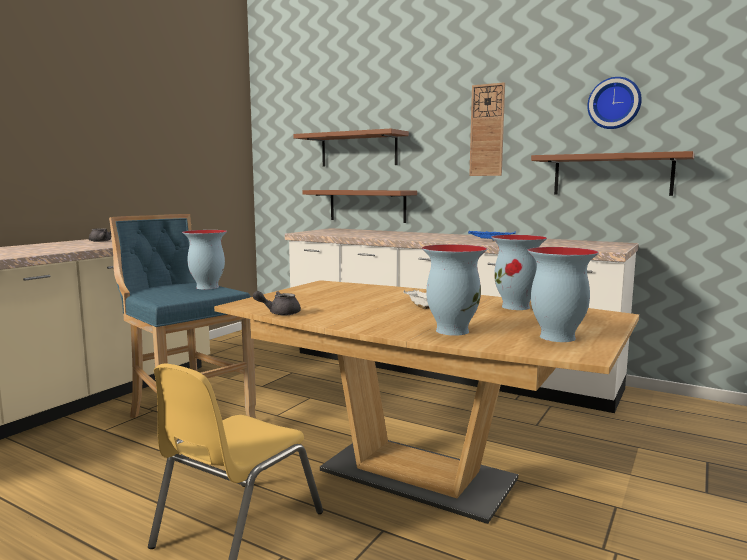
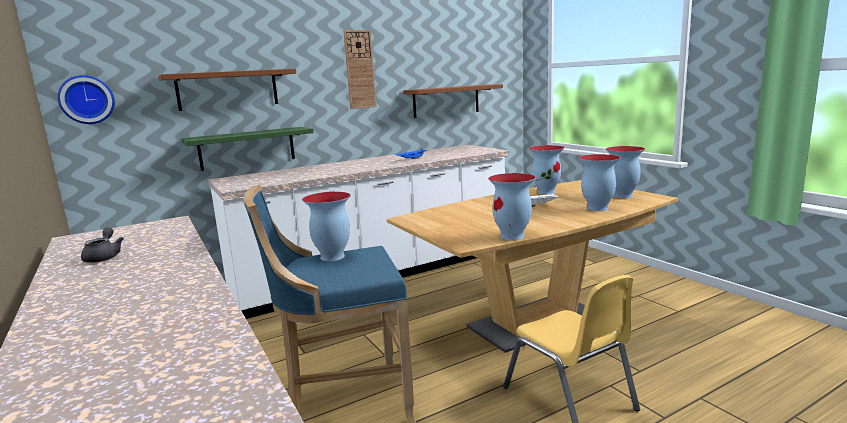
camera: 60 degrees left, 5 degrees up
grey teapot [253,291,301,315] -> vase [488,173,536,240]
brown shelf [302,190,417,223] -> green shelf [182,127,313,171]
wall clock [587,77,642,129] -> wall clock moved to [58,75,115,124]

